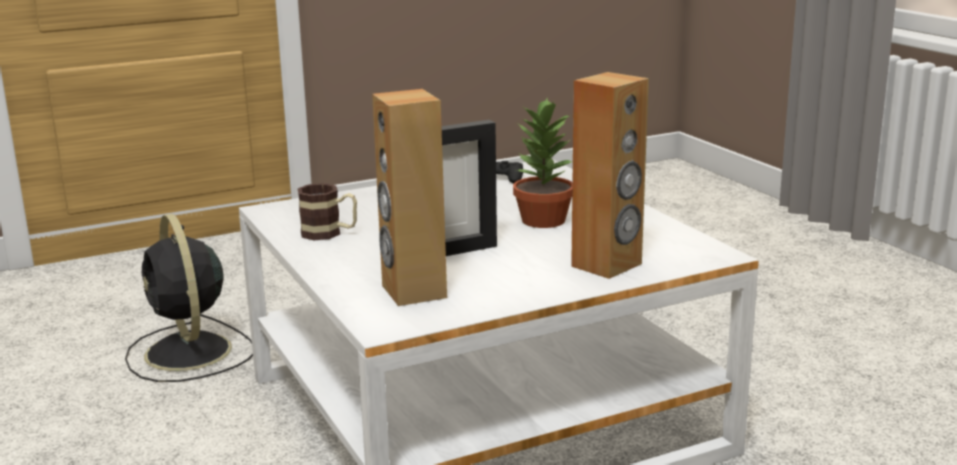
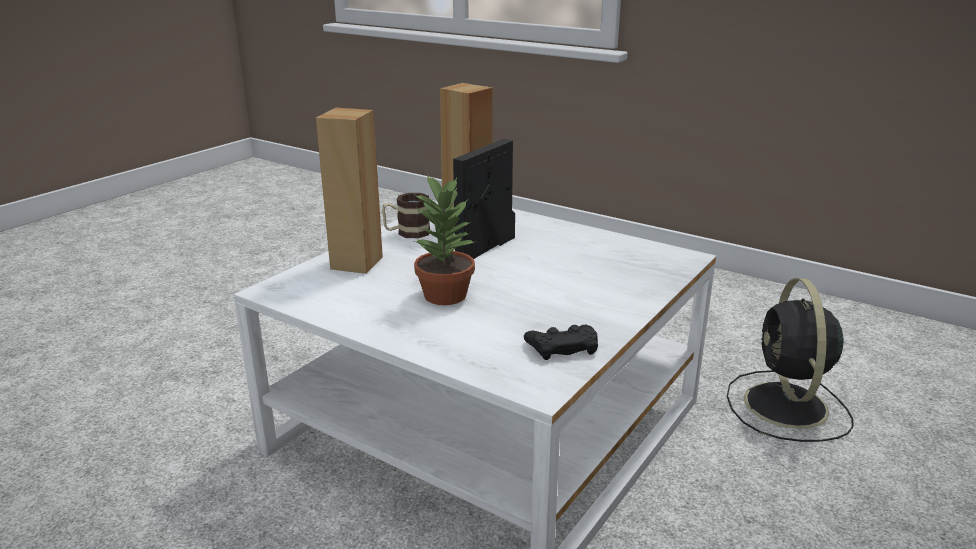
camera: 150 degrees right, 5 degrees up
black fan [125,214,253,382] -> black fan turned 120 degrees counterclockwise [727,278,854,442]
mug [298,183,357,240] -> mug moved to [382,193,430,238]

